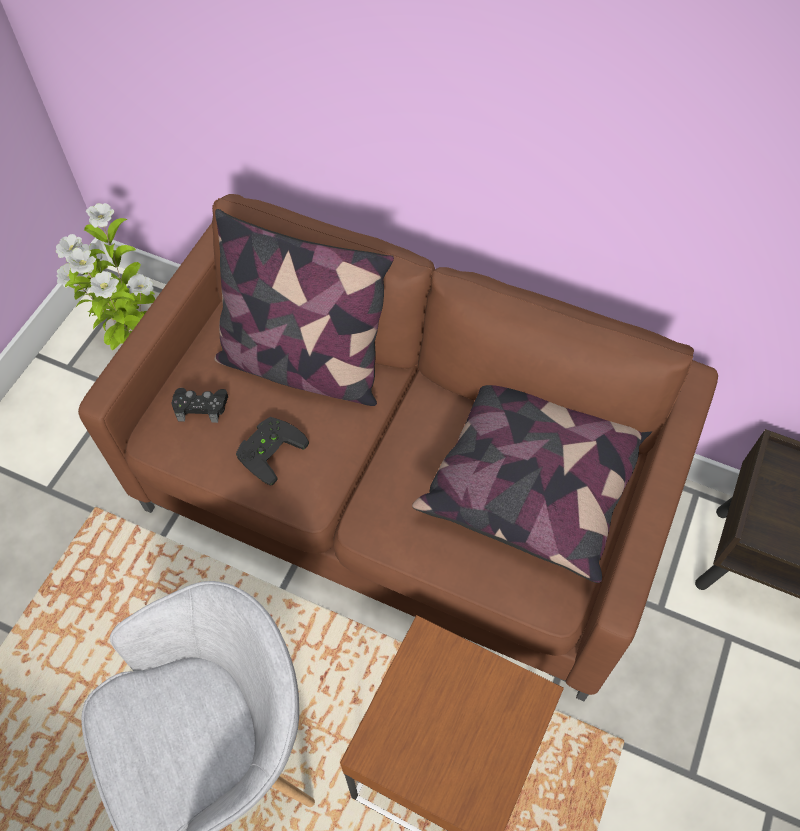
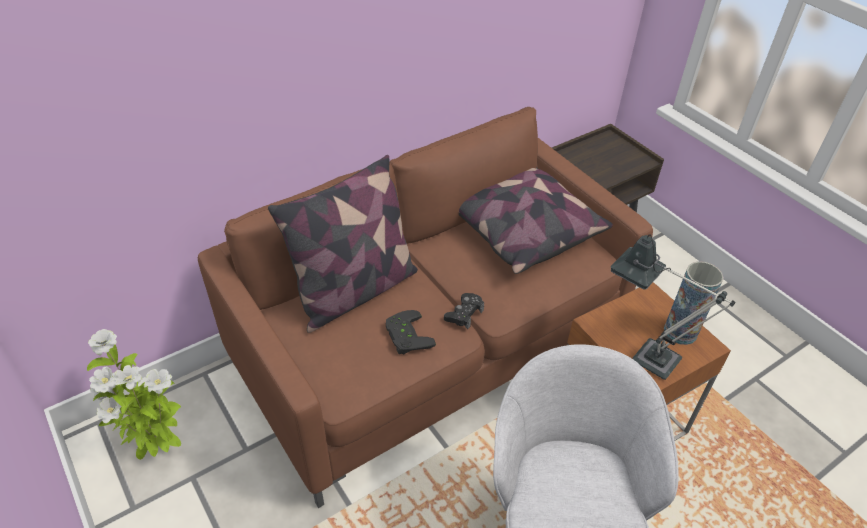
camera: 60 degrees left, 15 degrees down
black game controller [172,388,228,423] -> black game controller moved to [444,293,484,329]
none -> table lamp [611,234,736,380]
none -> vase [664,261,724,345]

